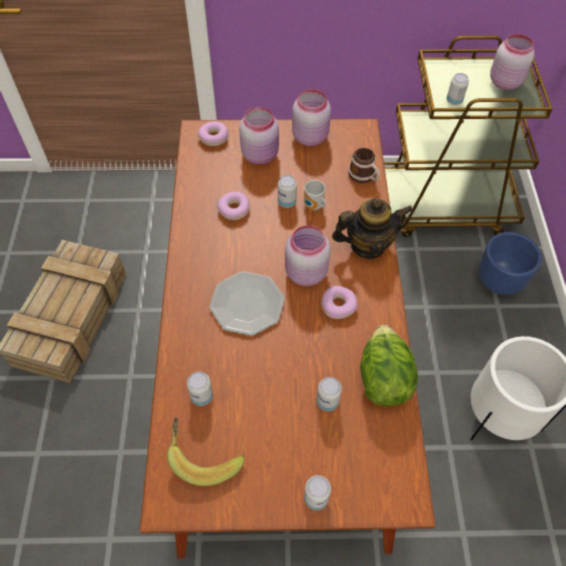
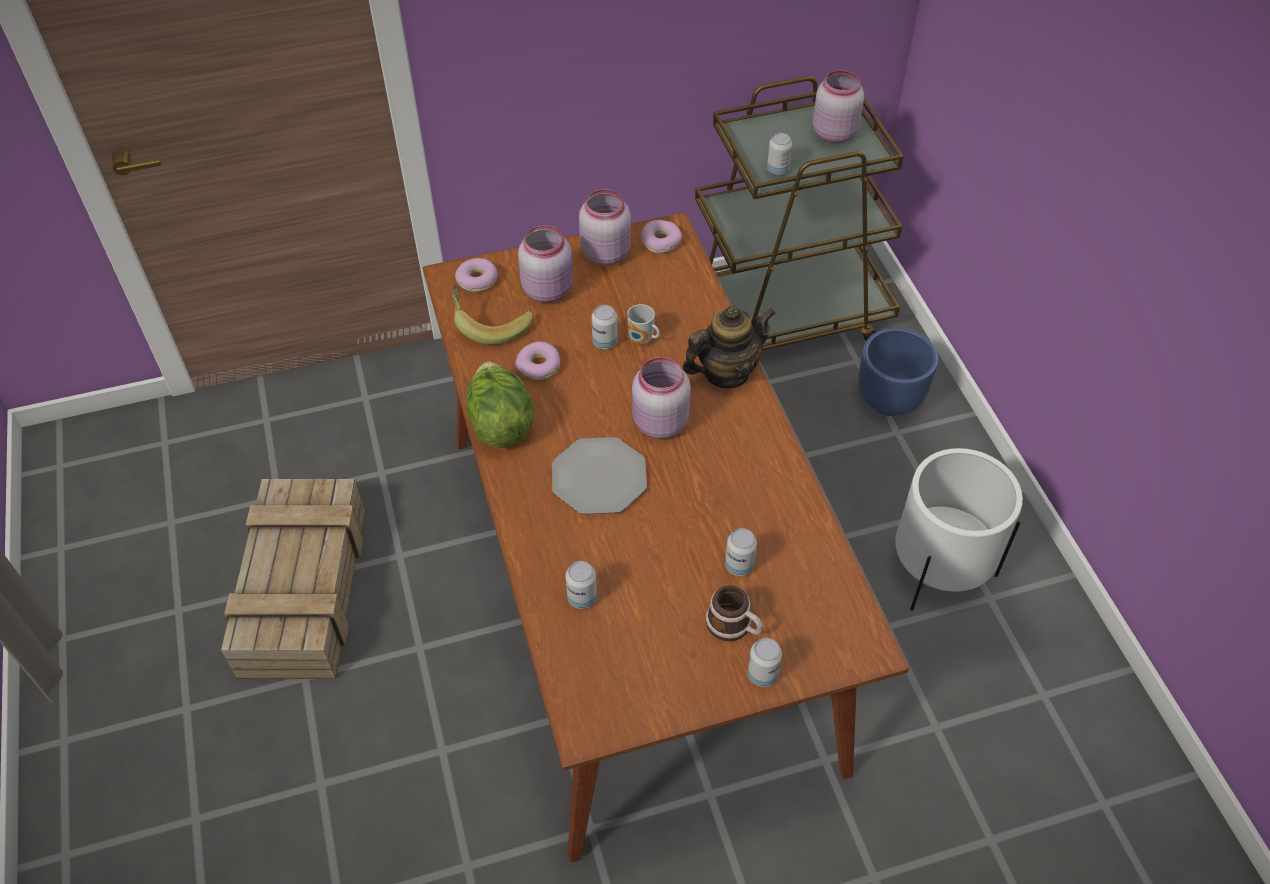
camera: 15 degrees left, 5 degrees down
banana [167,417,245,486] -> banana moved to [452,285,533,345]
donut [321,286,357,319] -> donut moved to [641,220,682,254]
mug [348,148,380,183] -> mug moved to [706,585,763,641]
lettuce [360,325,418,406] -> lettuce moved to [466,361,535,448]

